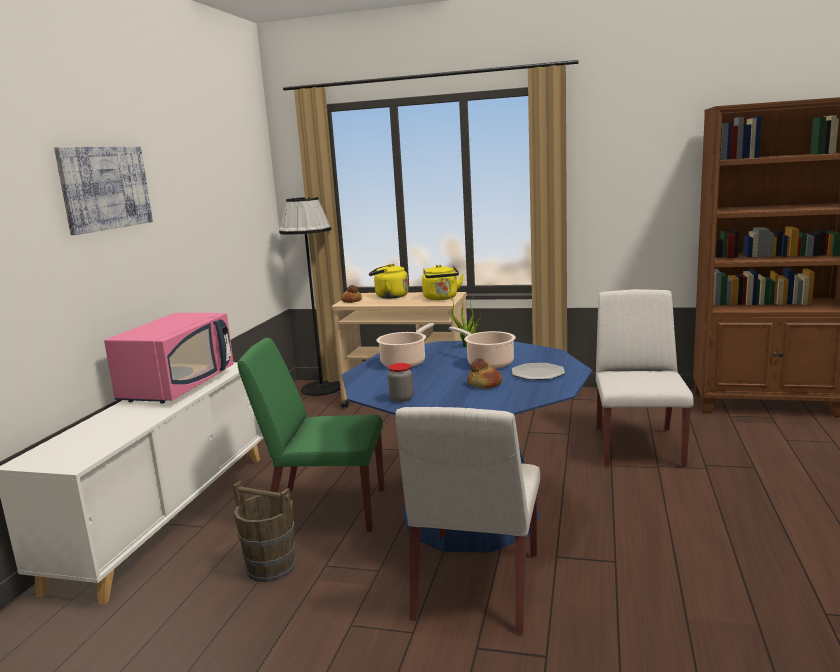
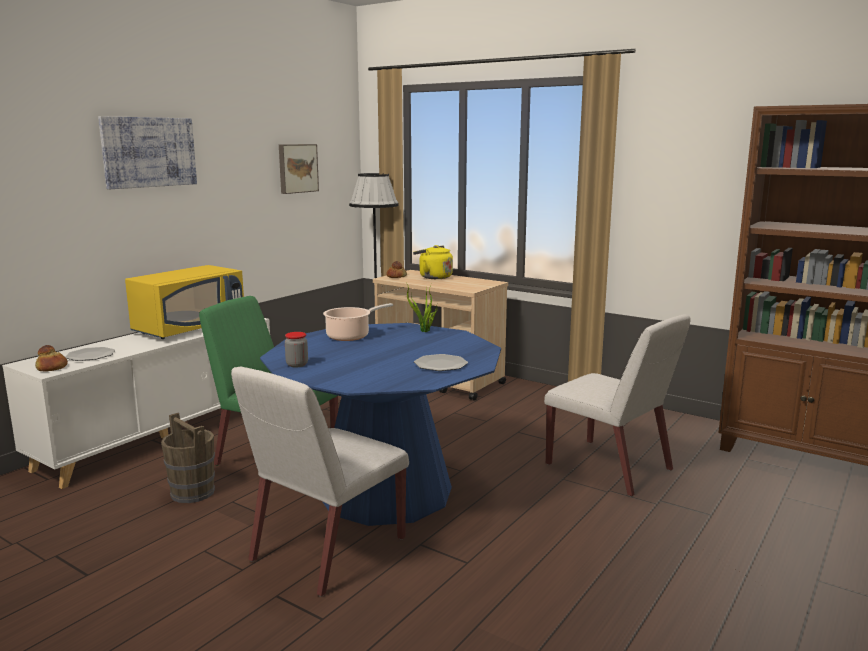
camera: 20 degrees right, 0 degrees up
pink microwave [104,313,234,404] -> yellow microwave [125,265,244,339]
yellow kettle [422,264,464,300] -> none
cooking pot [449,327,516,369] -> none
bread [467,358,502,389] -> bread moved to [35,345,68,372]
white chair [596,289,693,468] -> white chair turned 105 degrees clockwise [544,314,691,497]
none -> plate [65,347,115,361]
none -> picture [279,144,319,194]

